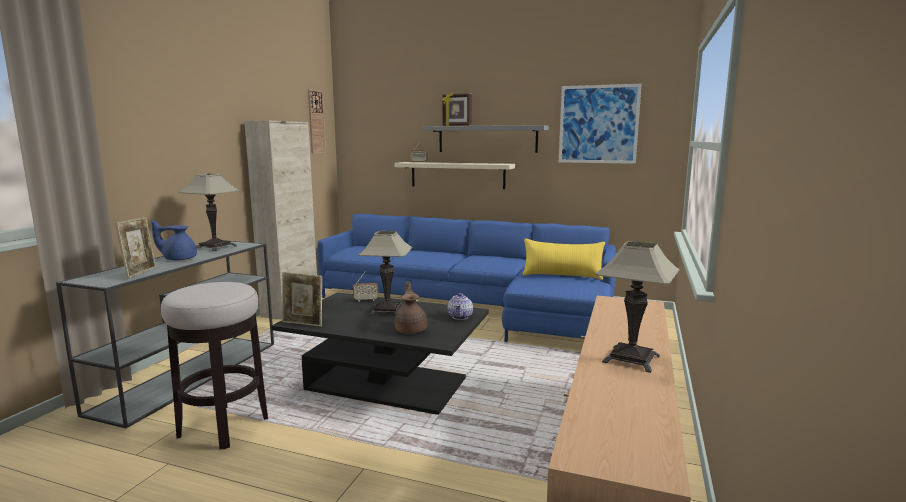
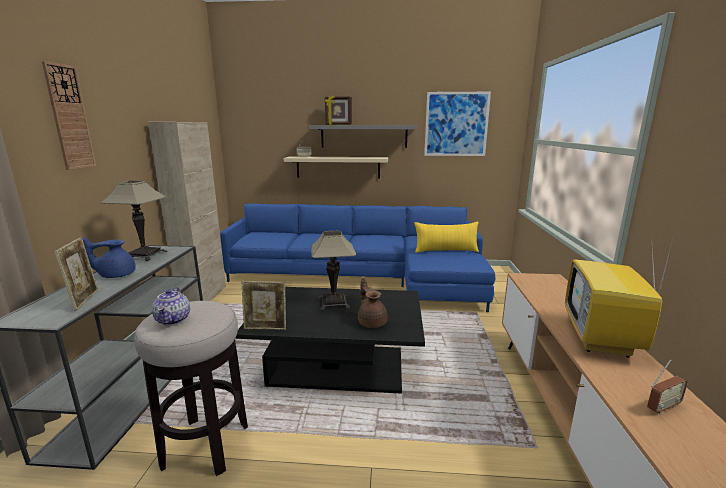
camera: 15 degrees left, 5 degrees up
wall clock [308,89,326,154] -> wall clock moved to [42,61,96,170]
radio [353,271,378,302] -> radio moved to [647,359,688,415]
teapot [448,293,473,320] -> teapot moved to [152,287,190,325]
table lamp [595,241,680,373] -> television [565,234,672,358]

